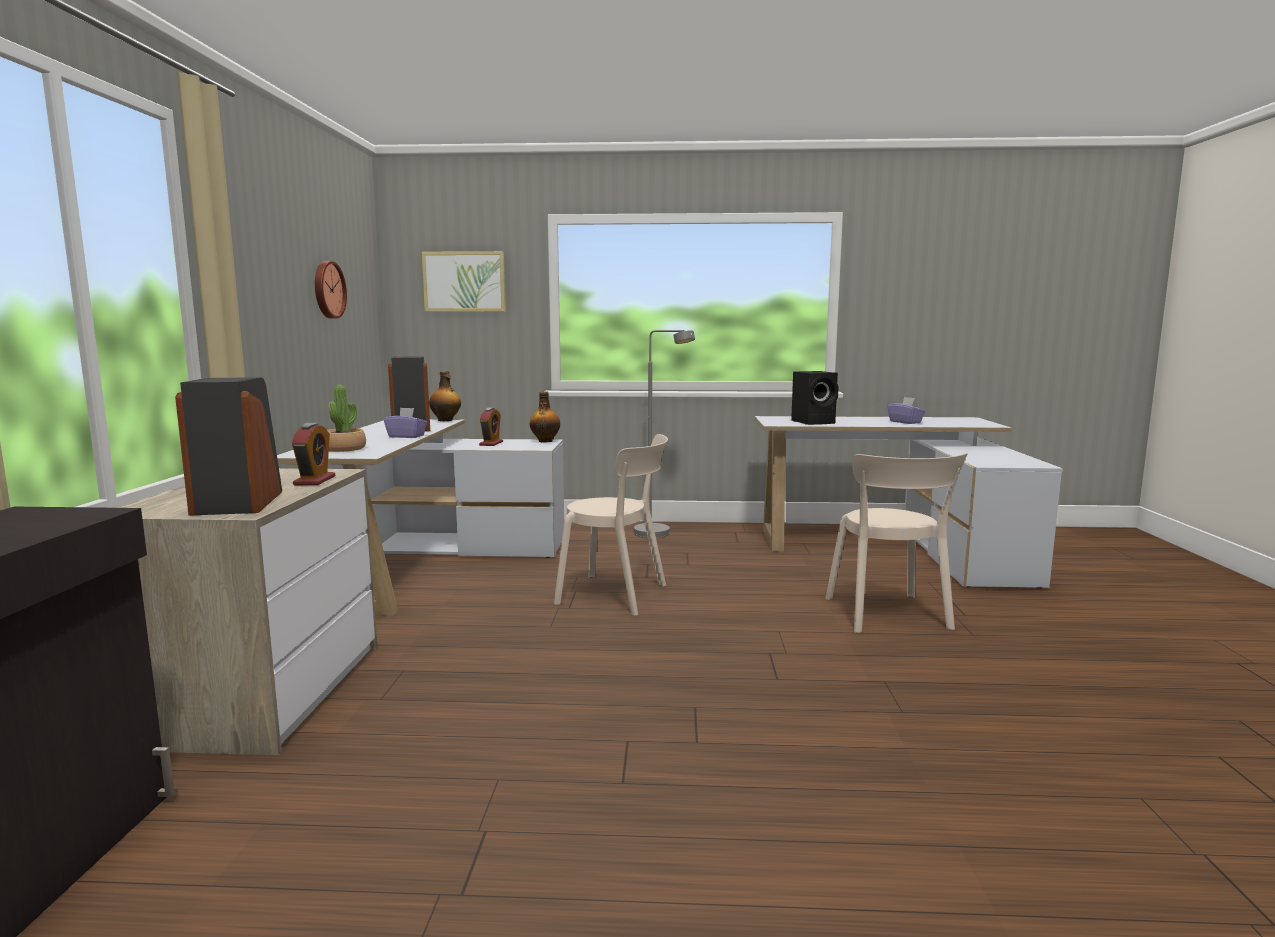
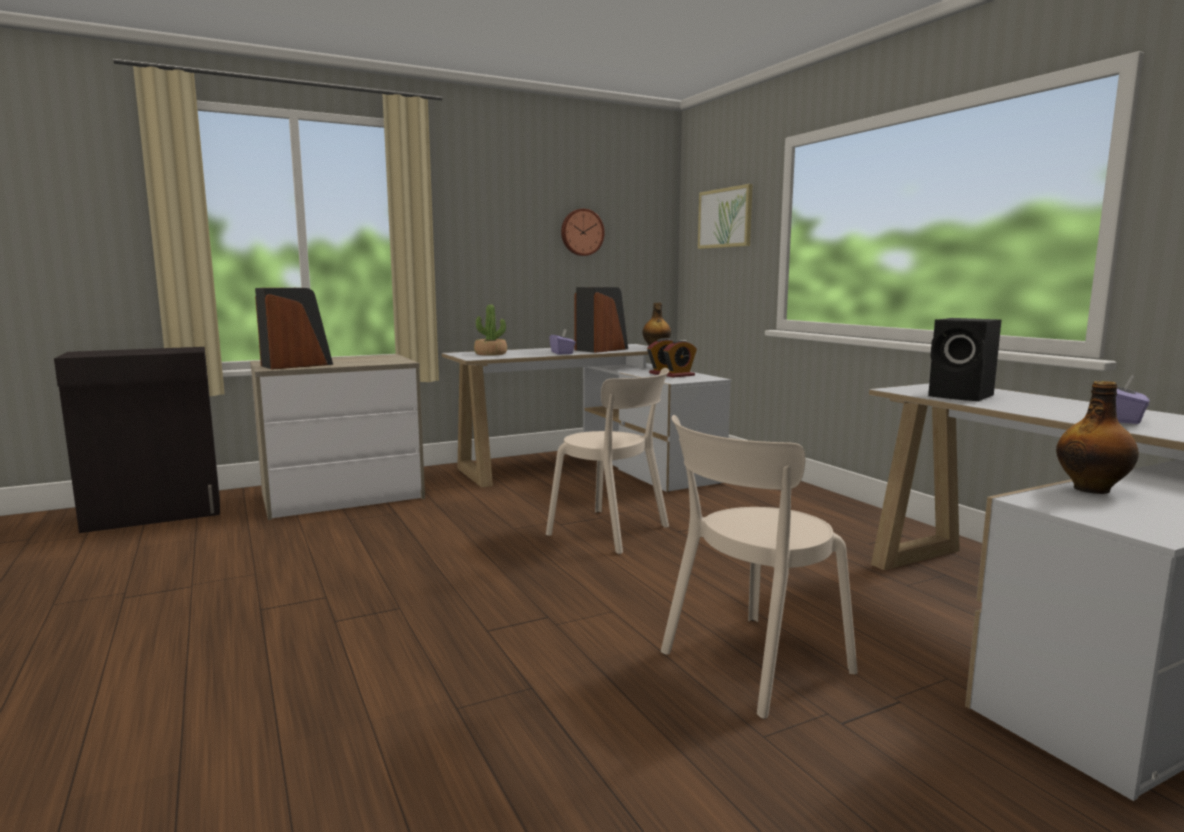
camera: 60 degrees right, 0 degrees up
alarm clock [292,423,335,485] -> alarm clock moved to [663,340,697,378]
bottle [530,392,560,443] -> bottle moved to [1056,381,1139,494]
beige chair [554,434,668,616] -> beige chair turned 45 degrees counterclockwise [546,368,669,554]
grey floor lamp [634,330,695,538] -> none

